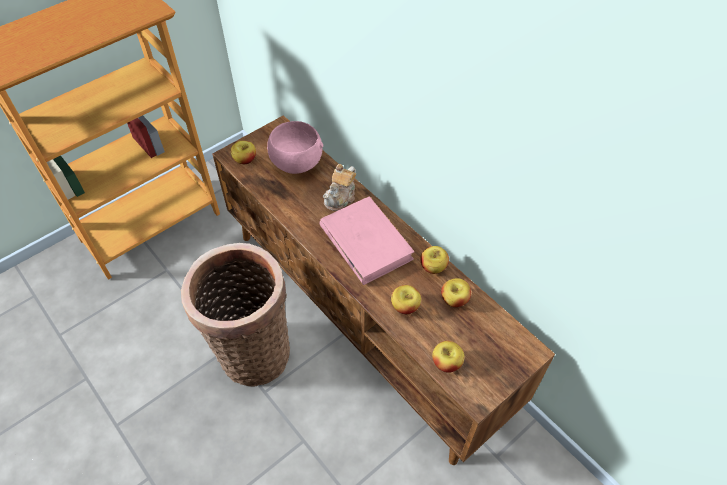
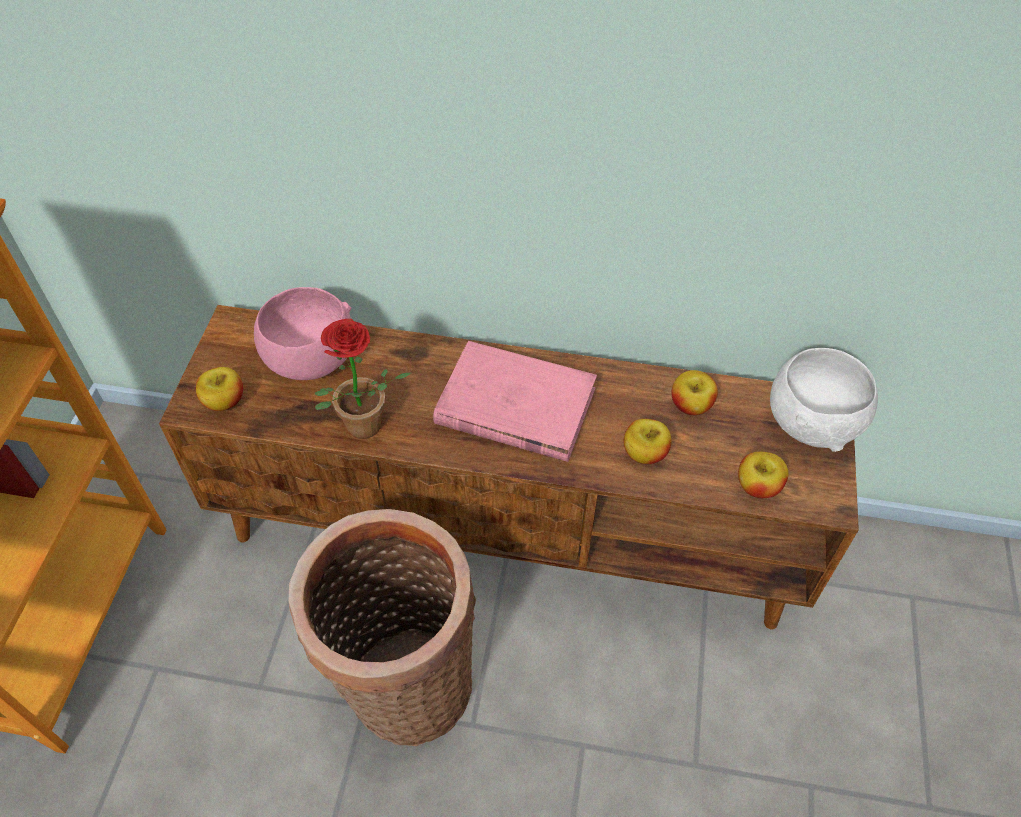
camera: 40 degrees left, 0 degrees up
teapot [323,164,356,211] -> none
apple [420,246,449,274] -> none
none -> potted plant [315,319,411,439]
none -> white bowl [770,348,878,452]

